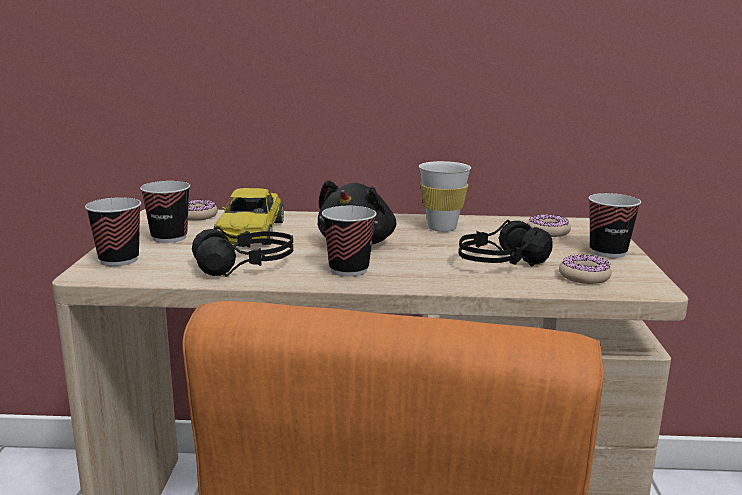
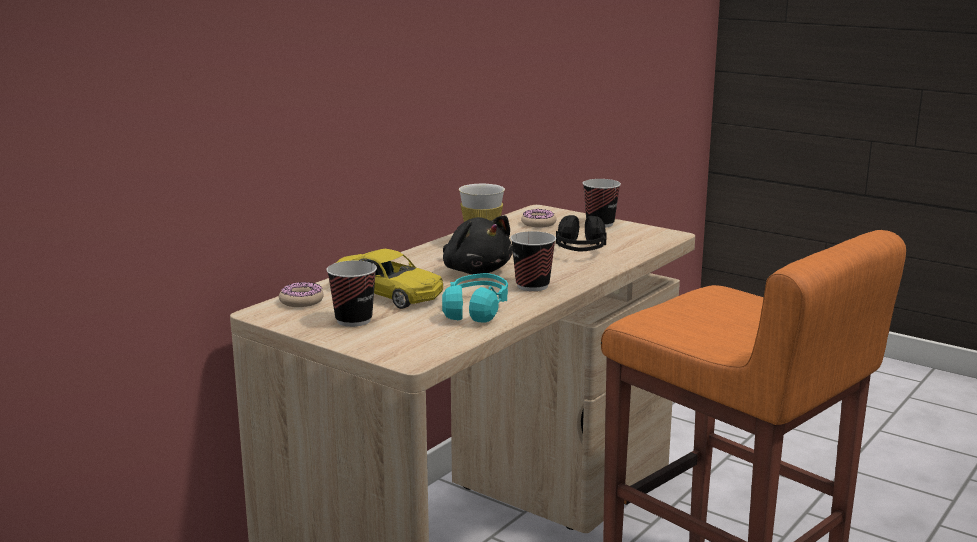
camera: 55 degrees left, 0 degrees up
cup [85,197,141,266] -> none
black headphones [192,226,293,277] -> turquoise headphones [442,273,508,323]
donut [559,254,612,284] -> none

